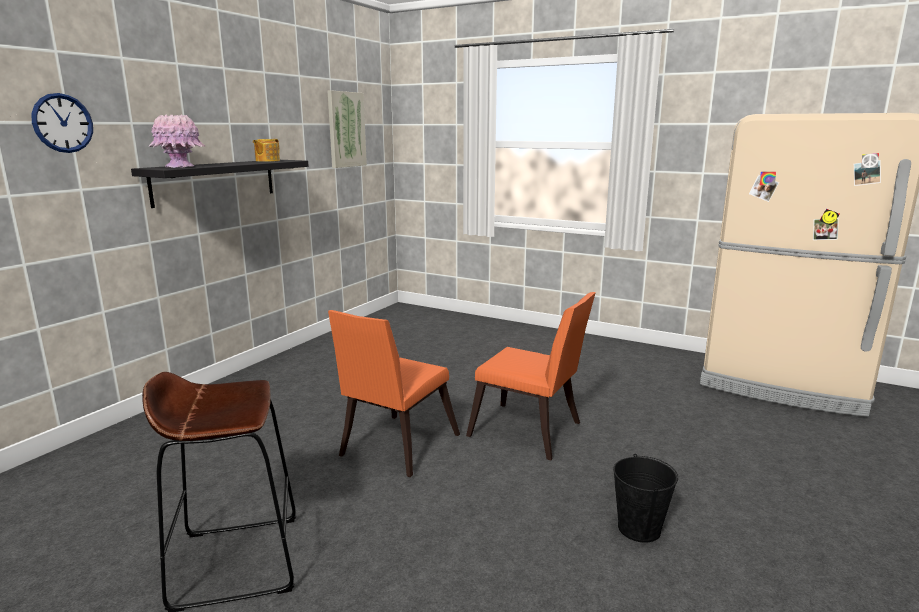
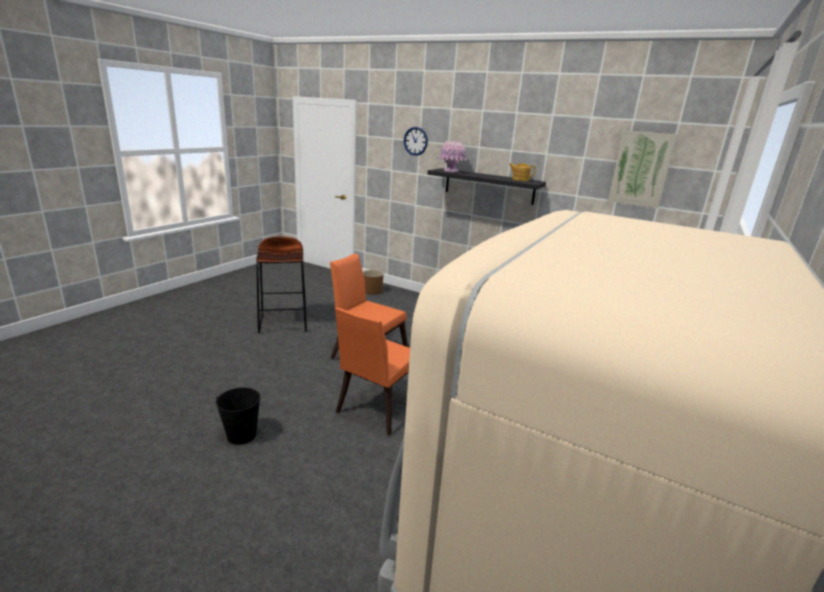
camera: 90 degrees right, 5 degrees up
none -> brown planter [363,270,383,295]

